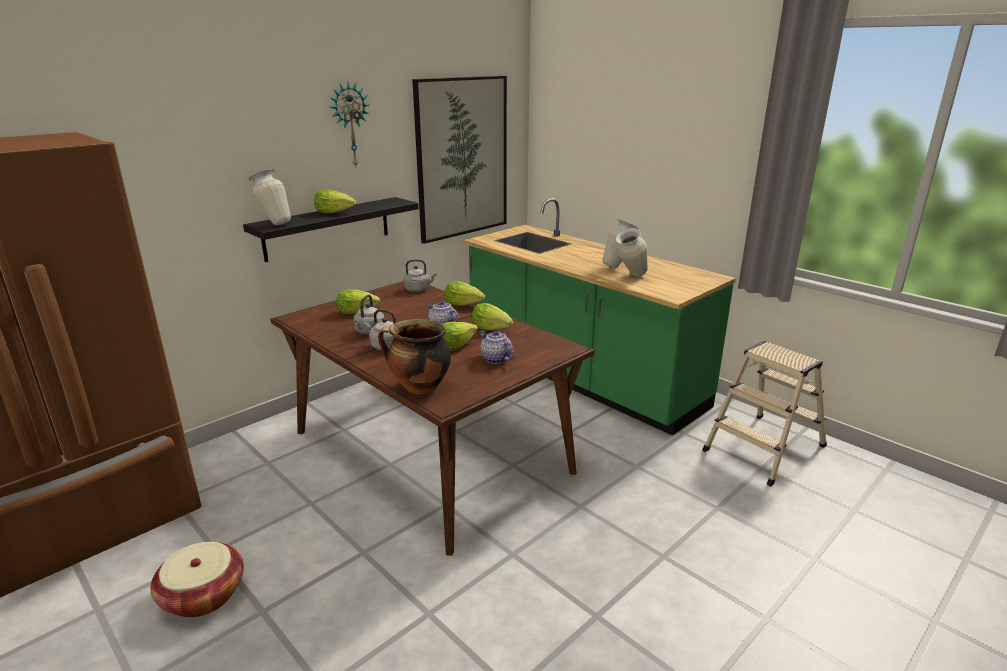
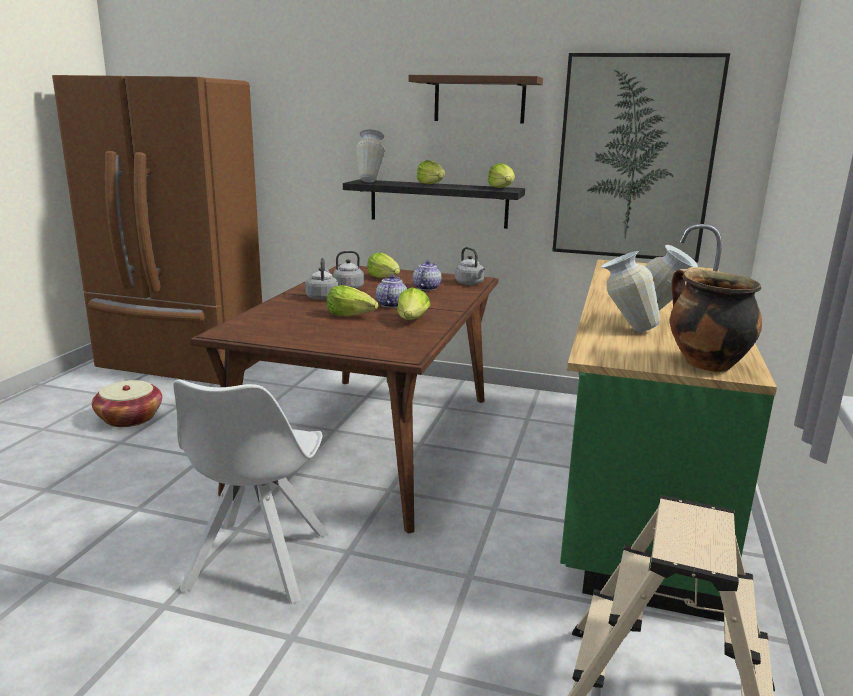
camera: 60 degrees right, 5 degrees down
wall clock [329,82,370,167] -> brown shelf [409,75,543,124]
cooking pot [378,319,451,394] -> cooking pot moved to [670,268,762,372]
lettuce [445,281,485,306] -> lettuce moved to [488,163,515,188]
teapot [479,330,514,364] -> teapot moved to [413,260,442,291]
none -> white chair [173,380,329,603]

